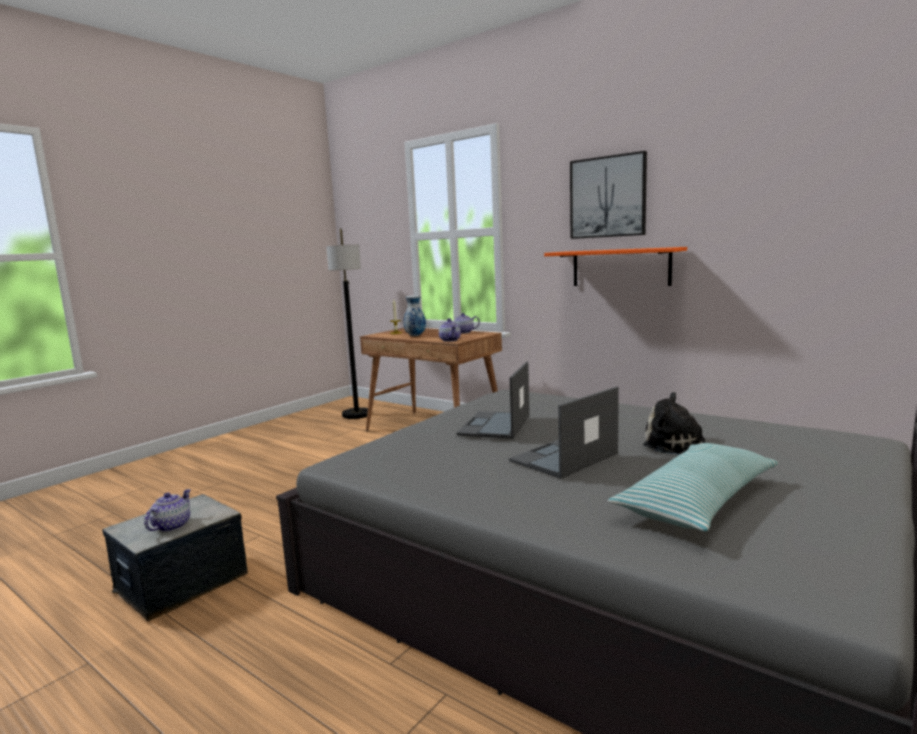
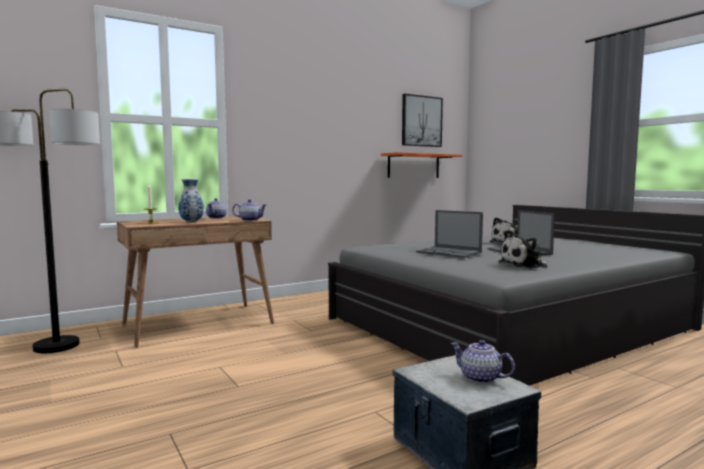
camera: 70 degrees left, 5 degrees down
orange shelf [544,247,687,286] -> orange shelf moved to [381,152,462,178]
picture [570,151,647,239] -> picture moved to [402,94,443,147]
pillow [608,443,778,531] -> none
none -> plush toy [498,230,548,268]

